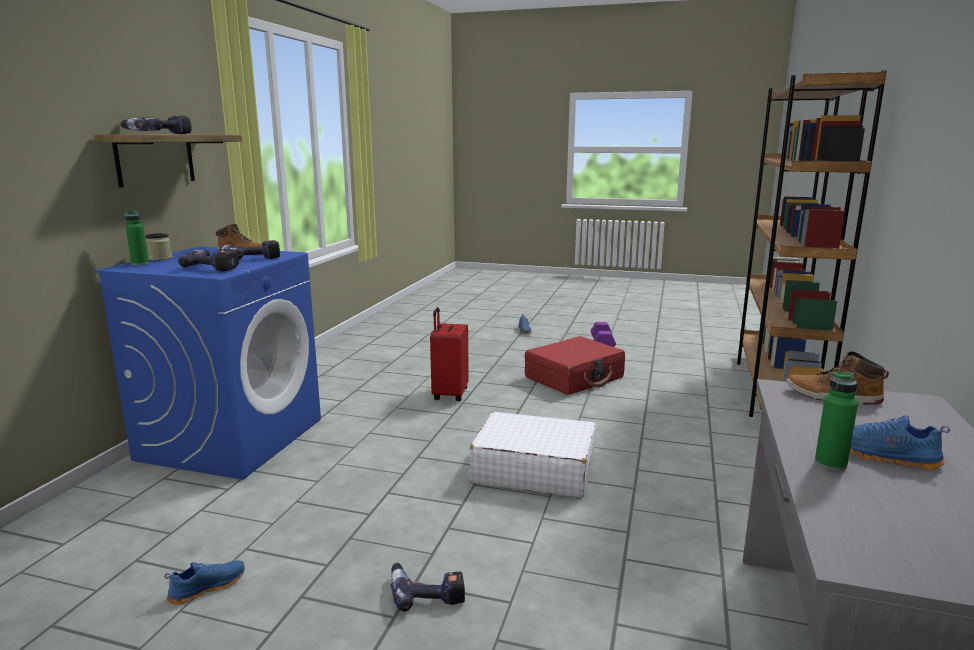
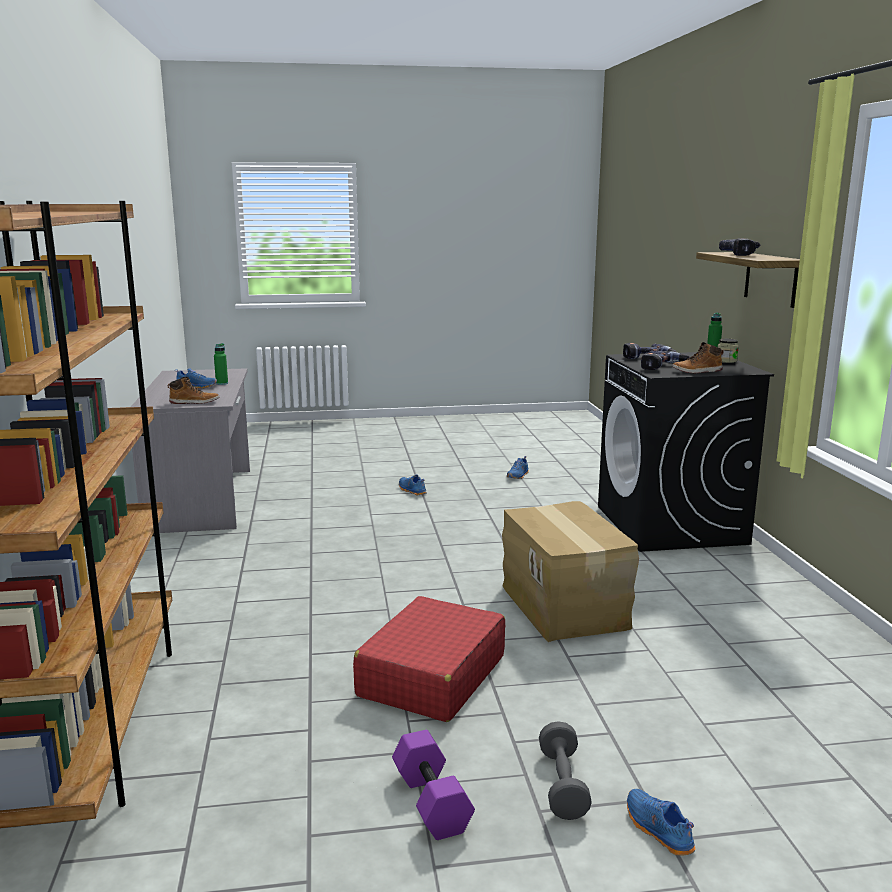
camera: 155 degrees right, 0 degrees up
blue washing machine [94,247,321,480] -> black washing machine [598,352,774,552]
power drill [391,563,465,612] -> blue shoe [399,474,427,495]
red suitcase [430,307,469,401] -> cardboard box [502,501,639,642]
white suitcase [469,412,596,498] -> none
none -> grey dumbbell [539,721,592,820]

